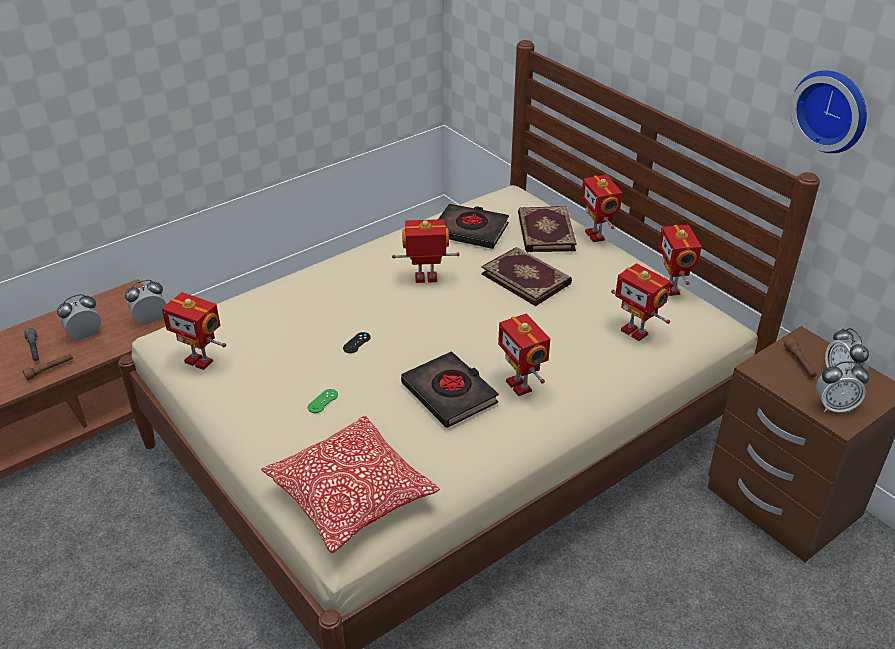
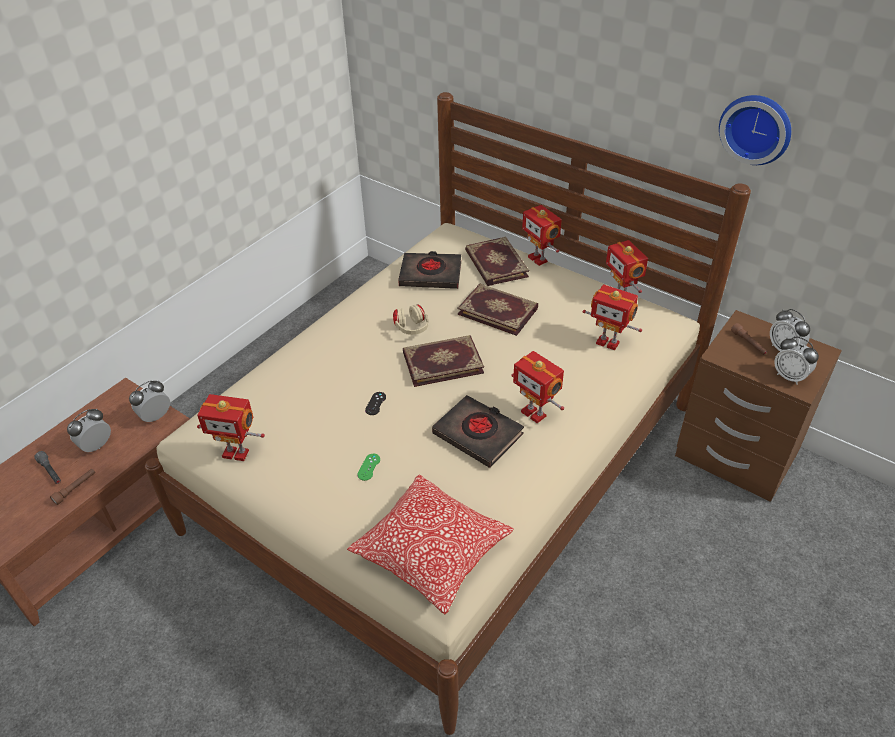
camera: 15 degrees left, 5 degrees up
toy robot [392,219,460,283] -> beige headphones [393,304,428,335]
alarm clock [816,361,870,412] -> alarm clock turned 60 degrees clockwise [774,336,819,385]
none -> book [403,335,484,387]

